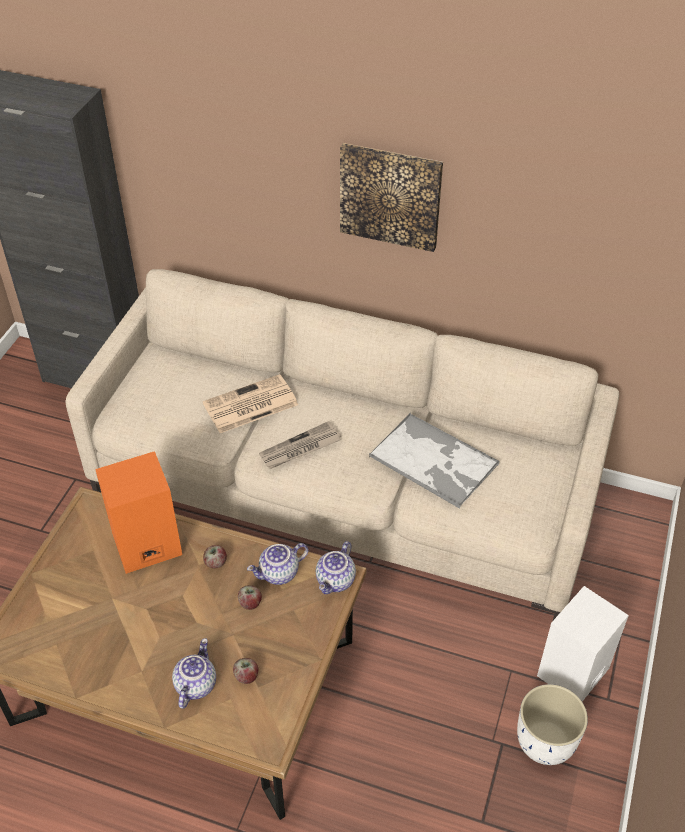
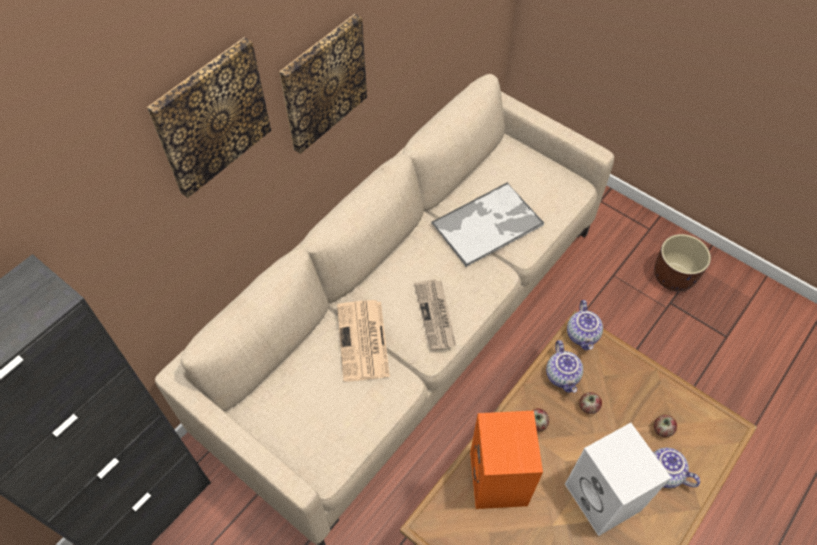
camera: 70 degrees left, 10 degrees up
teapot [316,541,356,594] -> teapot turned 45 degrees clockwise [567,300,603,350]
white planter [517,684,588,765] -> brown planter [654,234,711,292]
white speaker [537,586,629,701] -> white speaker moved to [565,423,671,536]
none -> picture [147,37,271,198]

